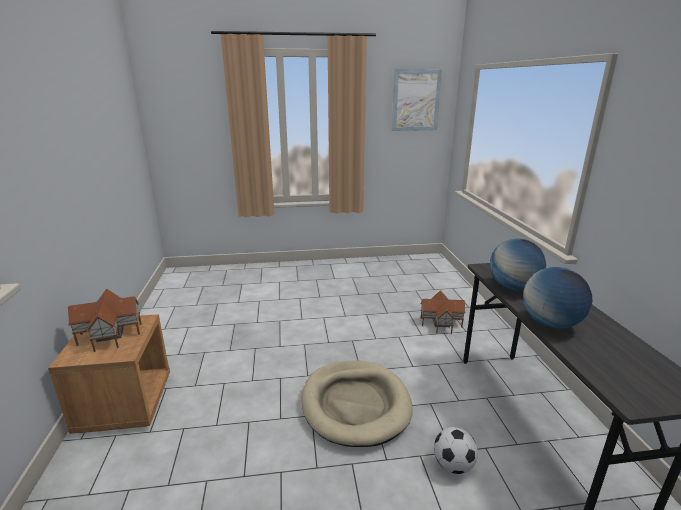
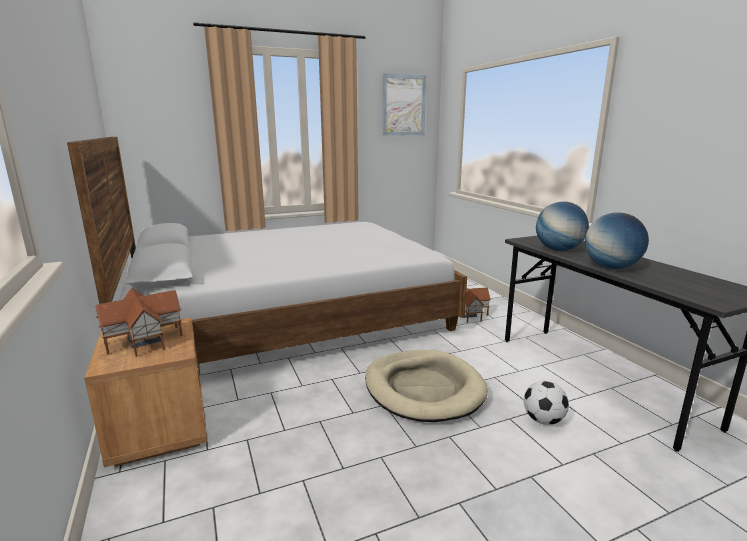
camera: 15 degrees left, 5 degrees down
none -> bed [67,137,467,364]

